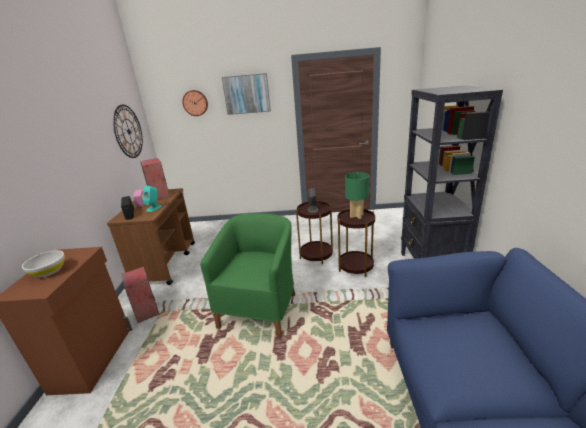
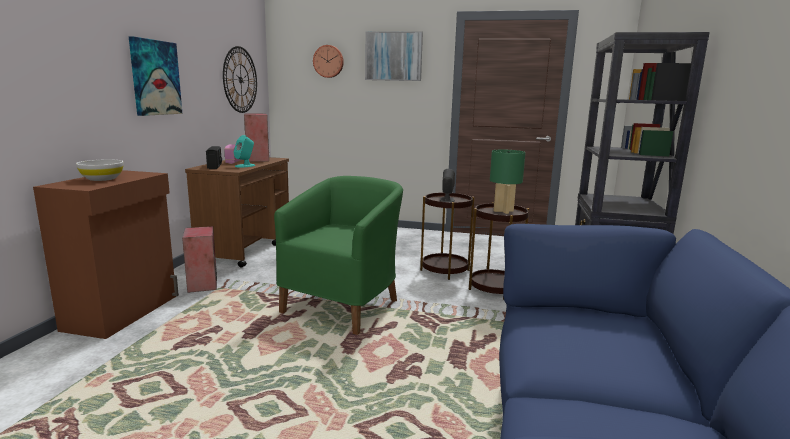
camera: 10 degrees right, 10 degrees down
none -> picture [129,36,182,116]

